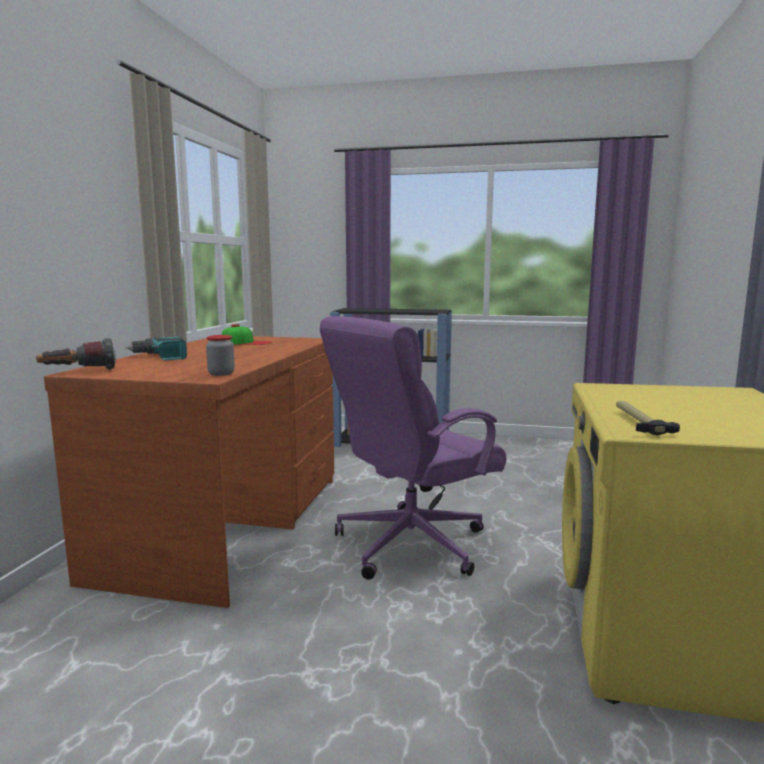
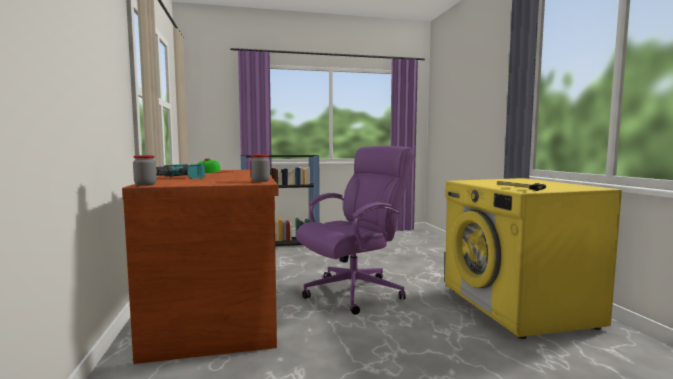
camera: 25 degrees left, 5 degrees down
flashlight [36,338,116,370] -> jar [133,155,157,186]
purple office chair [320,316,506,580] -> purple office chair turned 150 degrees counterclockwise [296,146,414,315]

